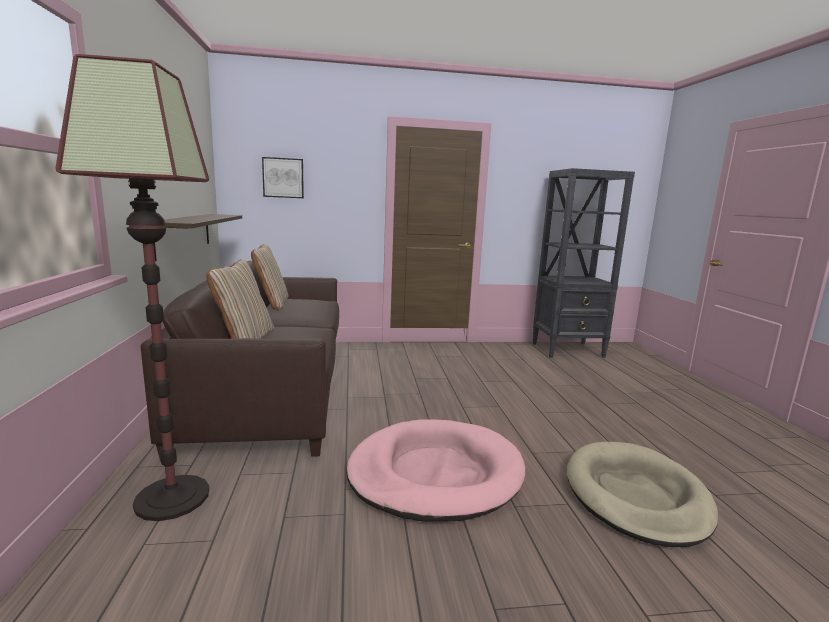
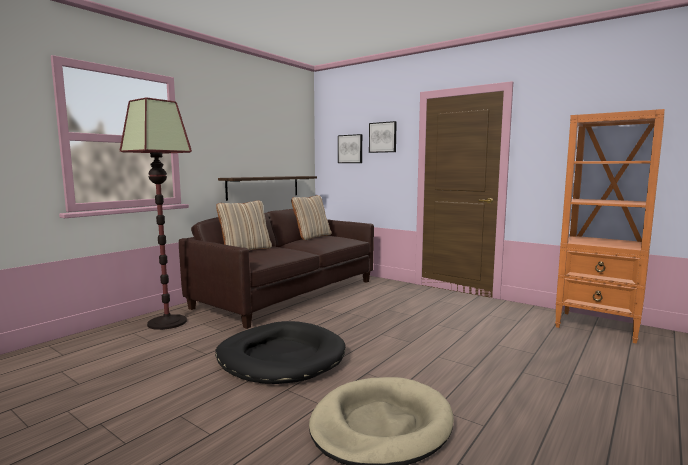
camera: 45 degrees right, 5 degrees down
pink dog bed [346,419,525,522] -> black dog bed [215,321,346,384]
black bookcase [532,168,635,358] -> orange bookcase [555,109,665,344]
none -> picture [369,121,397,153]

